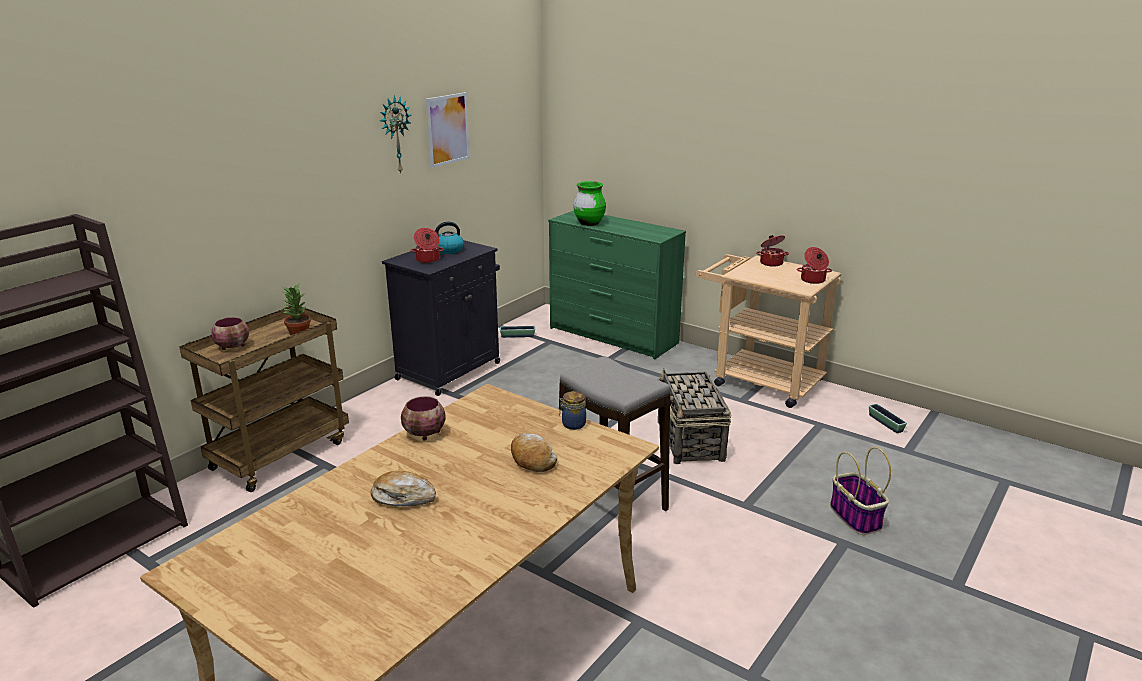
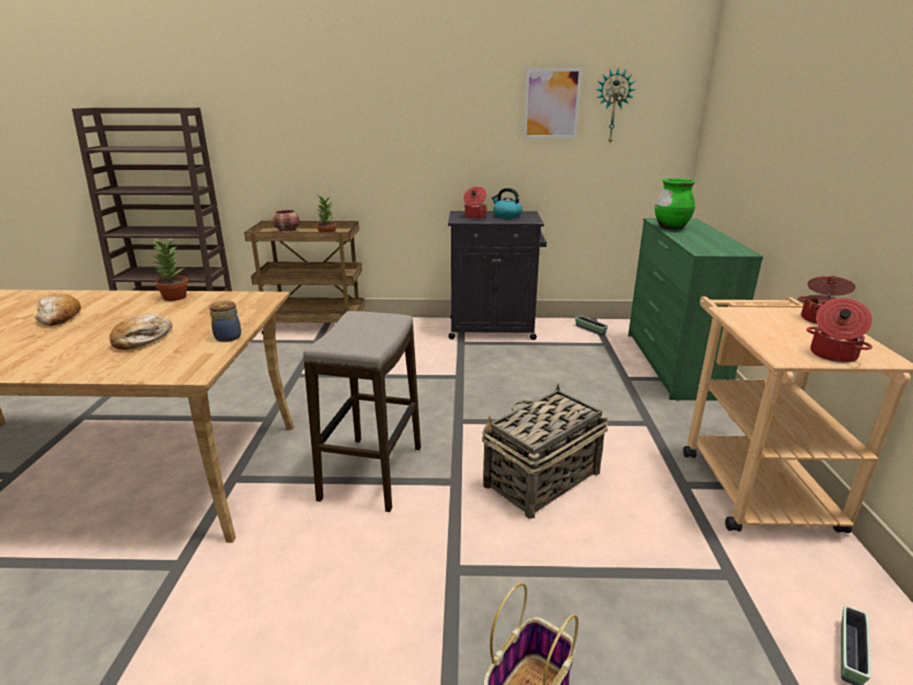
camera: 55 degrees right, 0 degrees up
wall clock [380,95,411,174] -> wall clock moved to [596,67,635,143]
bowl [401,396,446,441] -> potted plant [152,240,188,301]

